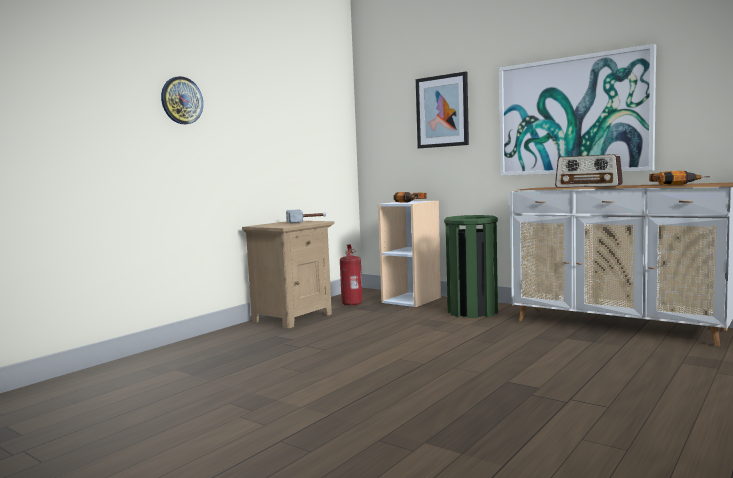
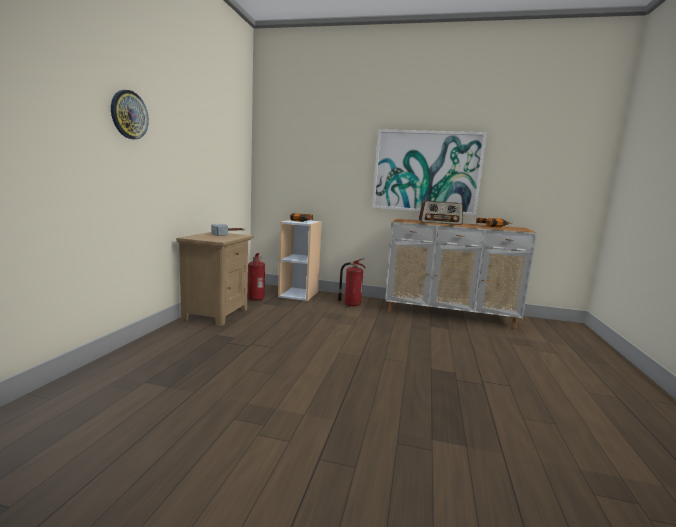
camera: 25 degrees left, 5 degrees up
picture [416,71,469,148] -> none
green trash can [444,215,498,318] -> fire extinguisher [338,259,366,306]

